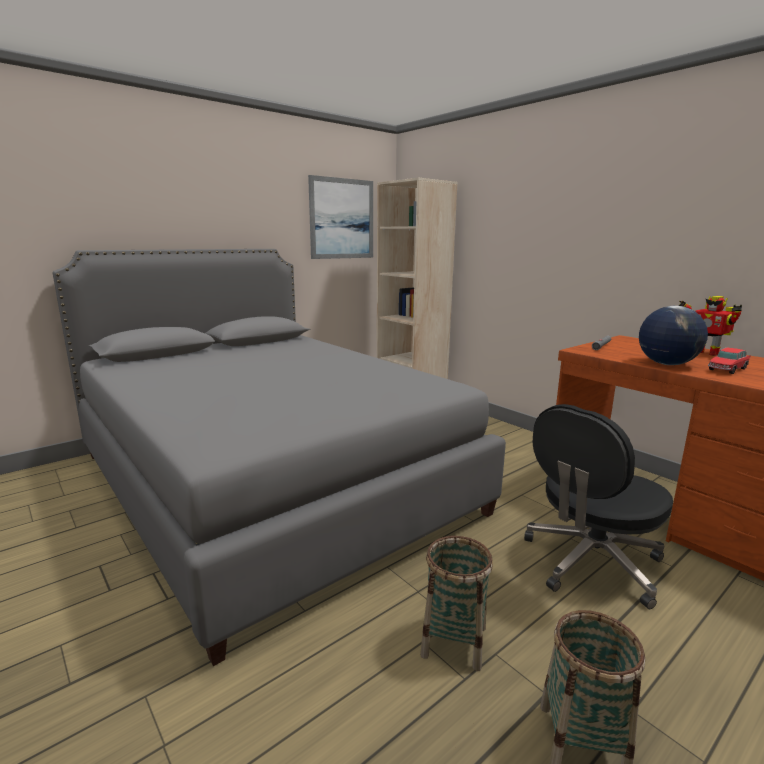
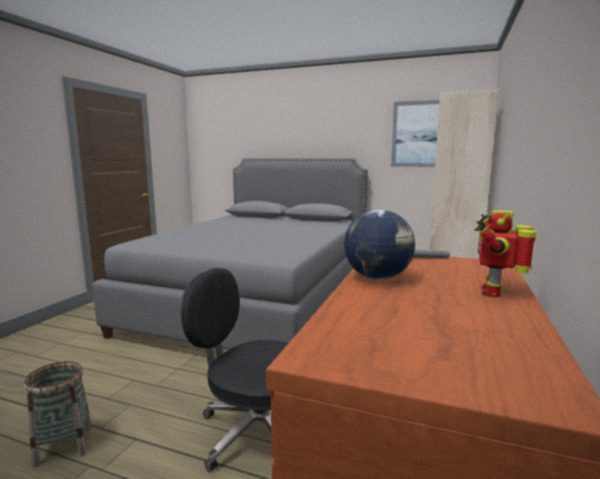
camera: 60 degrees right, 5 degrees down
basket [420,536,493,671] -> none
toy car [708,347,751,374] -> none

